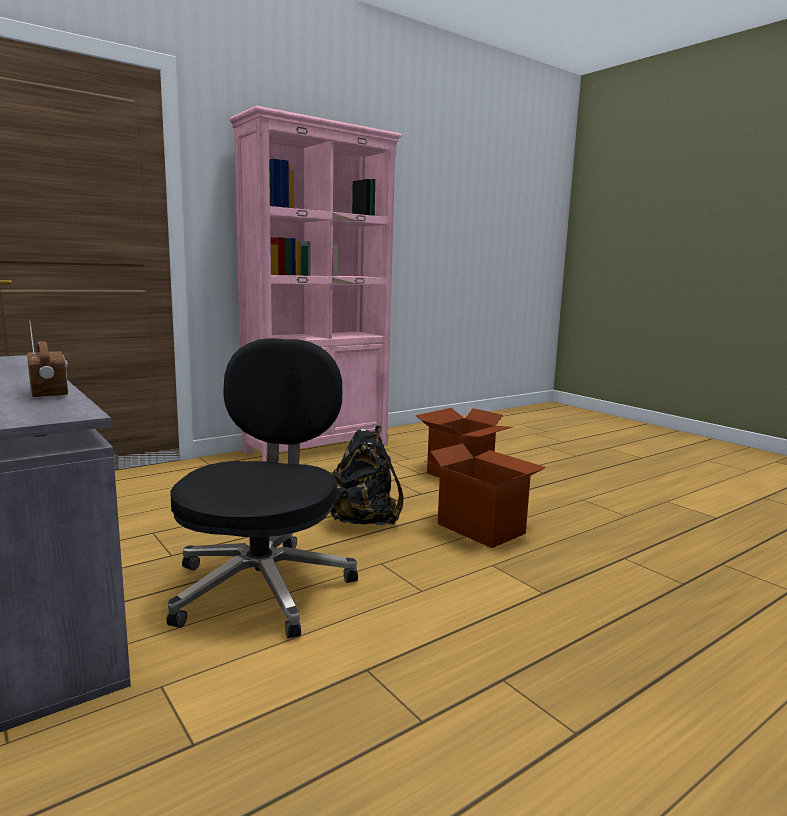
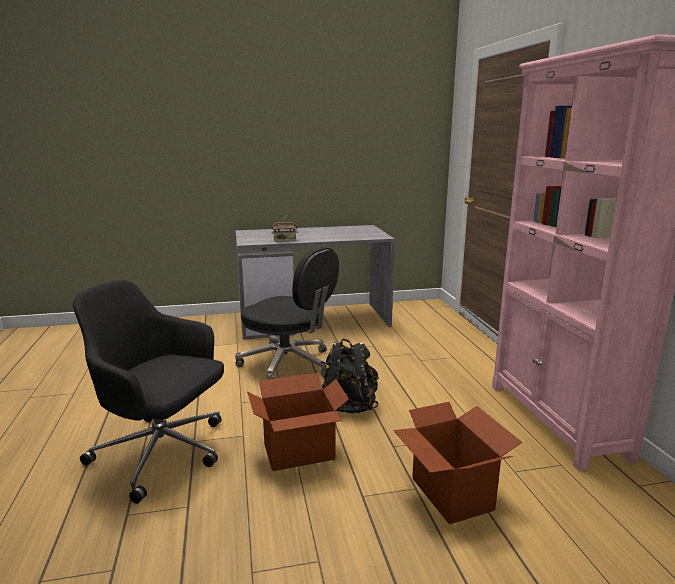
camera: 115 degrees right, 5 degrees up
none -> black office chair [72,280,224,504]

